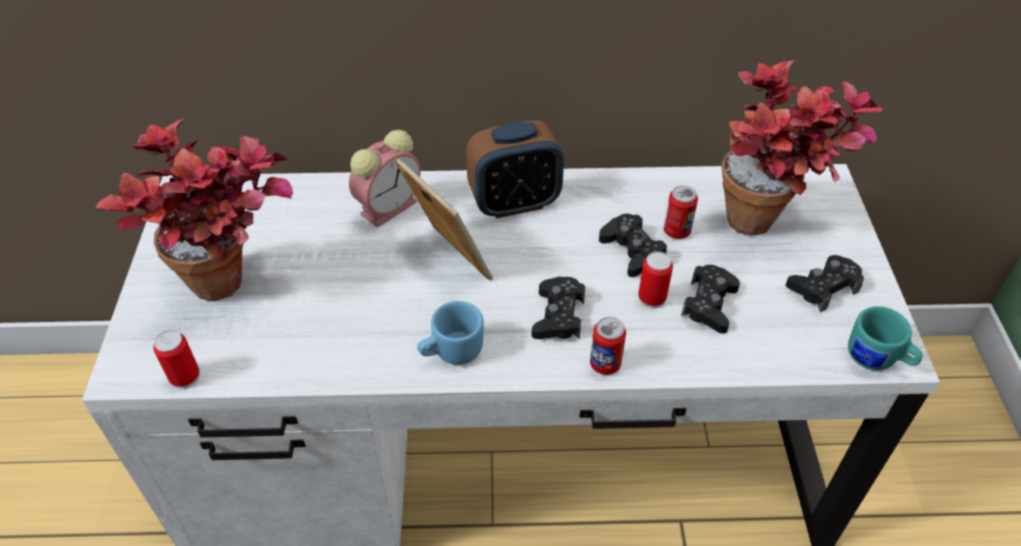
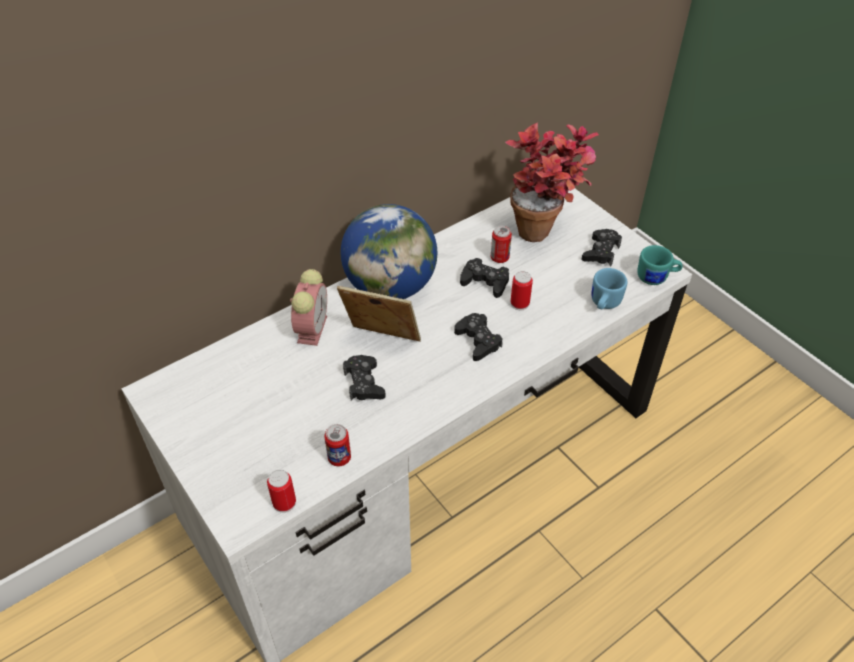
camera: 35 degrees left, 0 degrees up
potted plant [96,118,293,301] -> none
blue mug [417,301,484,365] -> blue mug moved to [591,268,627,309]
alarm clock [466,120,564,218] -> globe [341,204,437,299]
can [590,317,626,375] -> can moved to [324,424,351,466]
black game controller [681,265,740,334] -> black game controller moved to [343,355,386,401]

